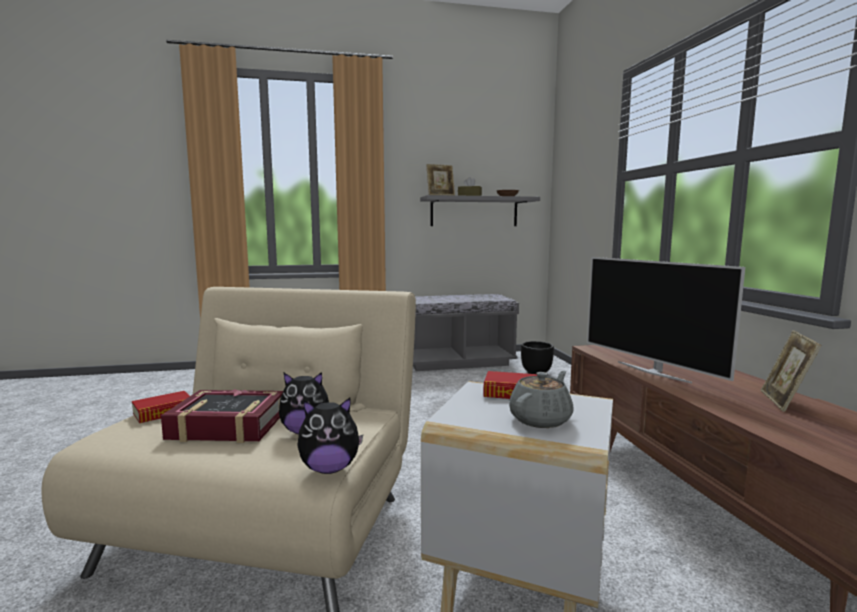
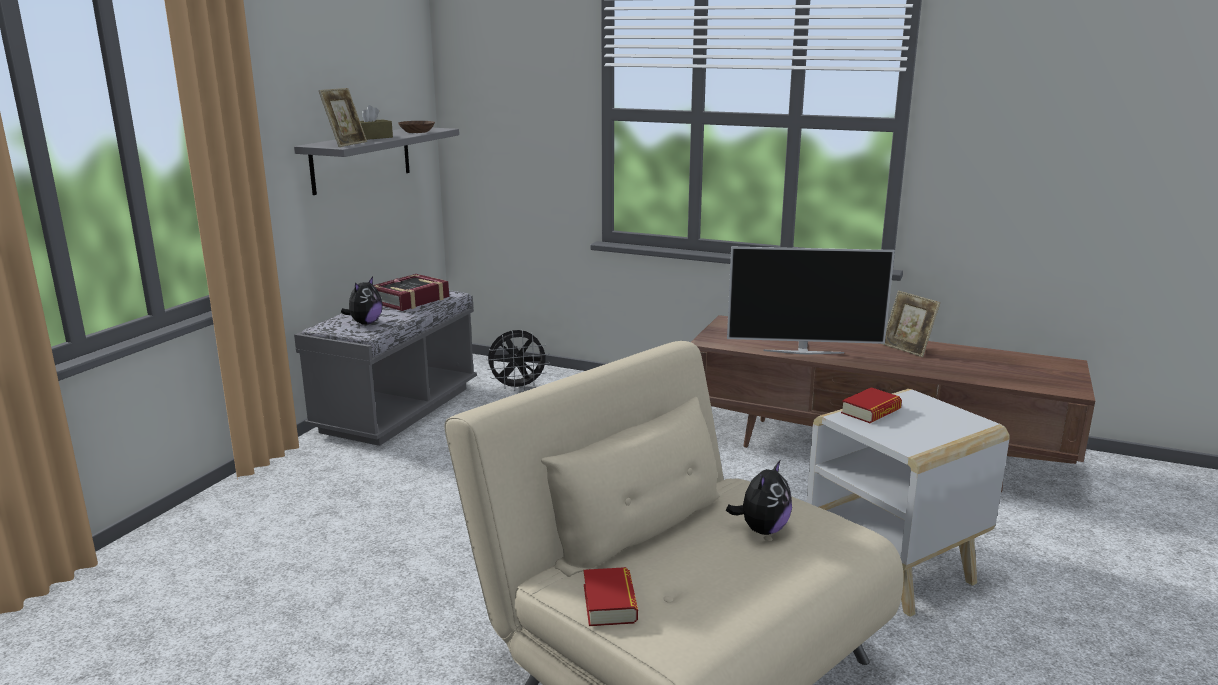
camera: 55 degrees left, 10 degrees up
book [161,389,283,443] -> book moved to [373,274,449,311]
plush toy [297,398,363,474] -> plush toy moved to [341,277,383,325]
grey teapot [509,371,574,428] -> none
black planter [521,341,554,374] -> black fan [486,330,550,391]

